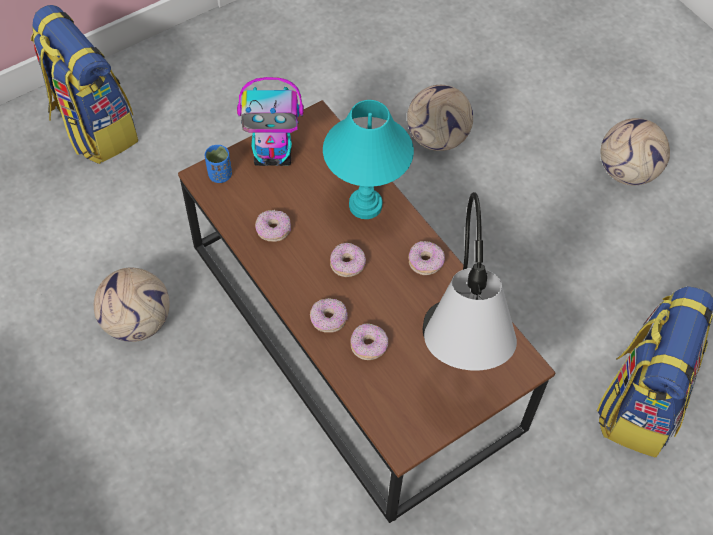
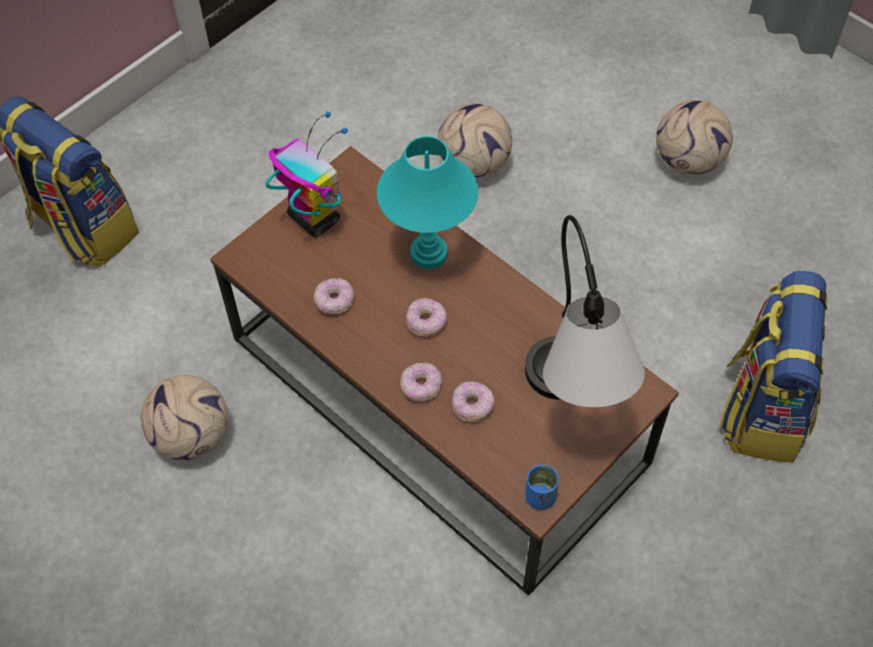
camera: 10 degrees left, 0 degrees up
blue cup [205,145,232,183] -> blue cup moved to [526,465,559,510]
toy robot [237,77,304,166] -> toy robot turned 120 degrees counterclockwise [265,111,348,238]
donut [408,241,445,275] -> none

